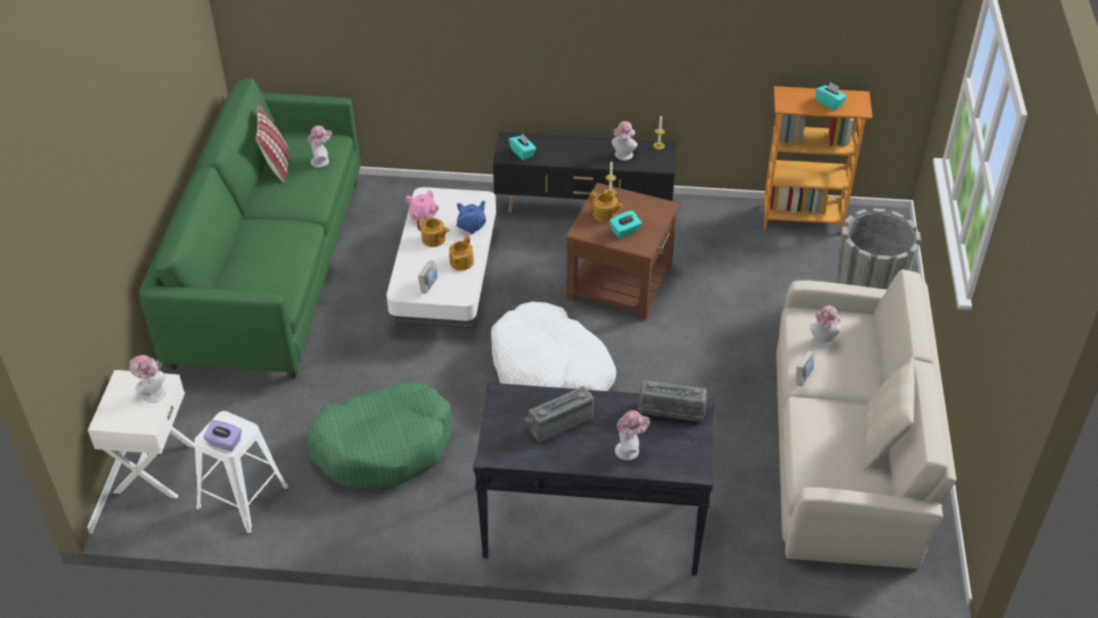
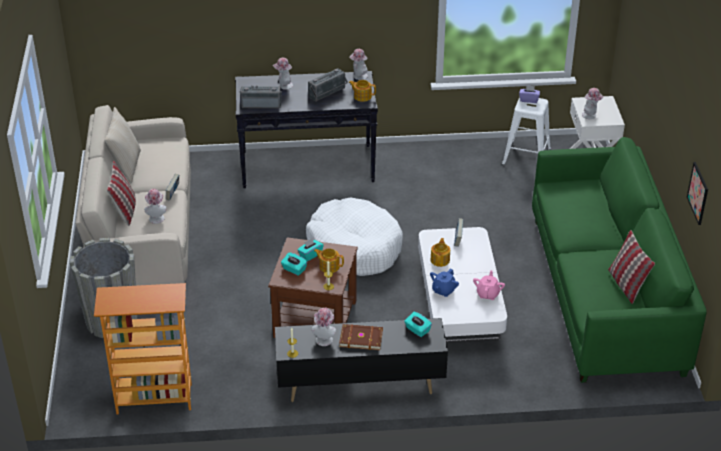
camera: 170 degrees right, 5 degrees down
green dog bed [307,382,453,489] -> none
hat [308,125,332,168] -> hat moved to [350,49,368,80]
teapot [417,217,450,247] -> teapot moved to [349,80,376,102]
turquoise tissue box [816,82,847,110] -> turquoise tissue box moved to [281,252,308,276]
none -> pillow [107,161,136,226]
none -> brown book [339,324,383,350]
none -> picture [687,162,708,225]

